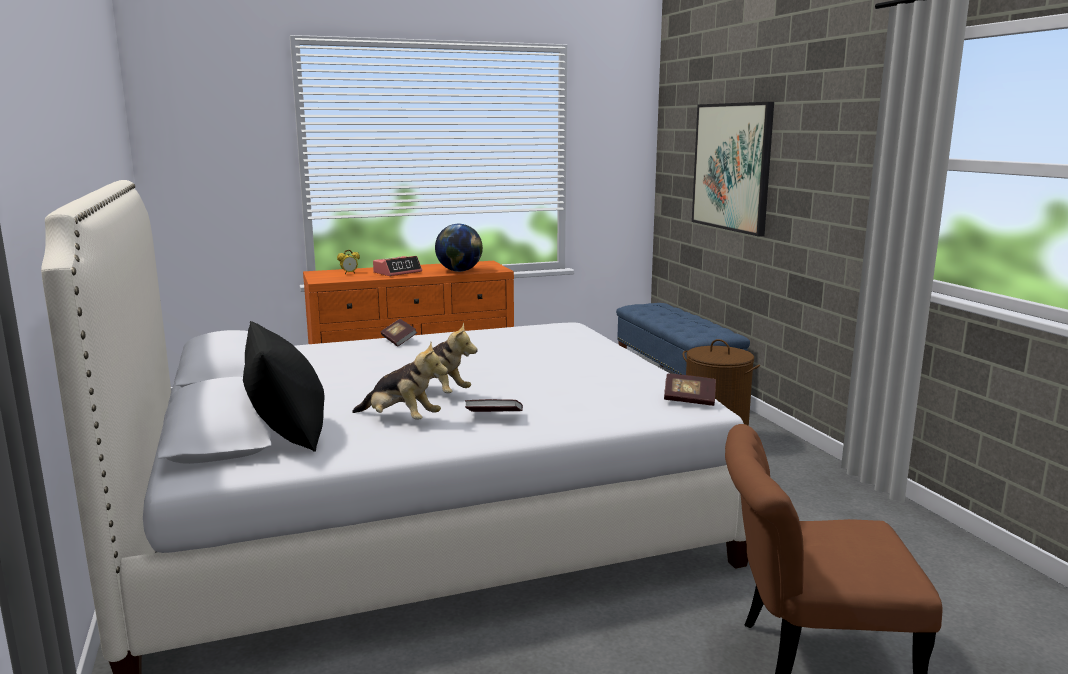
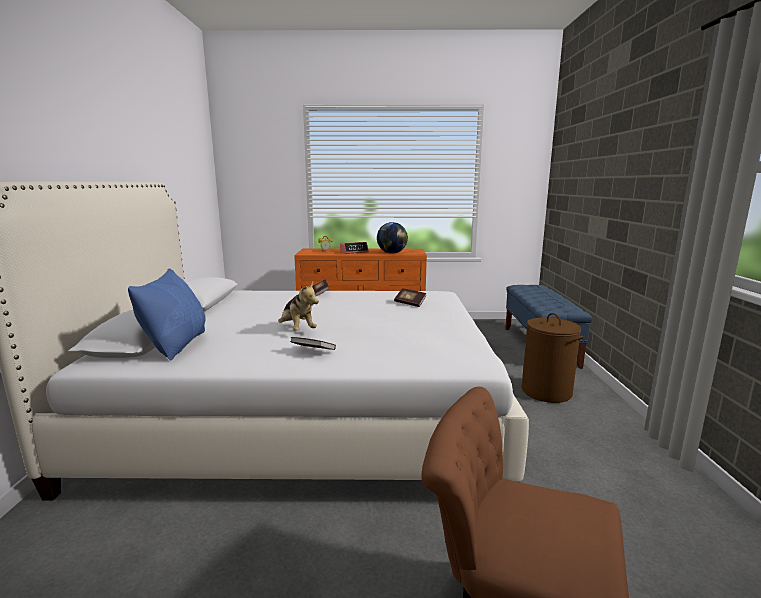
camera: 20 degrees right, 0 degrees up
black pillow [243,321,325,452] -> blue pillow [128,268,206,360]
plush toy [352,342,448,420] -> none
book [664,373,716,406] -> book moved to [394,288,426,307]
picture [692,102,774,236] -> none

